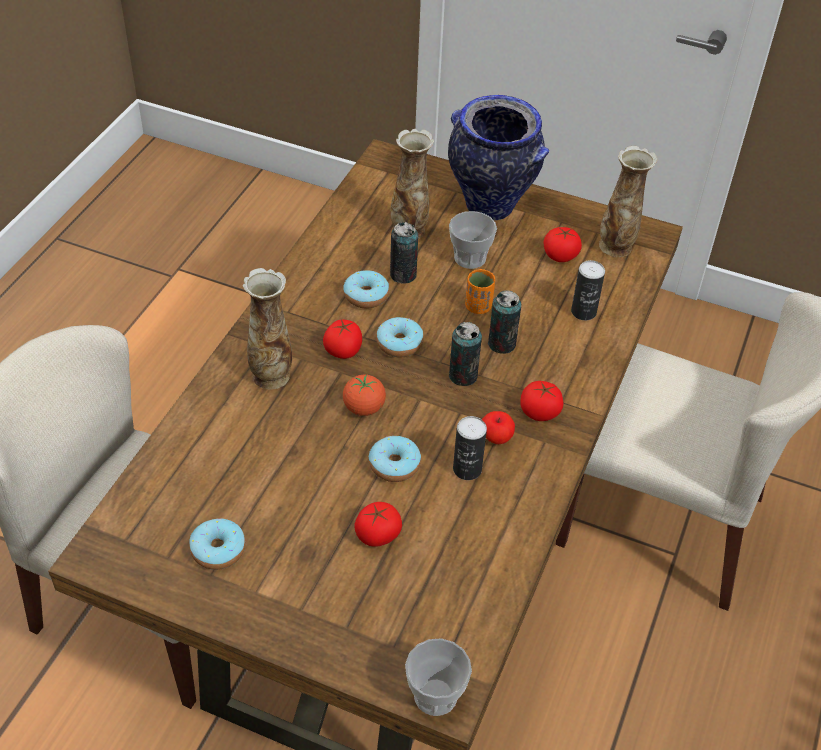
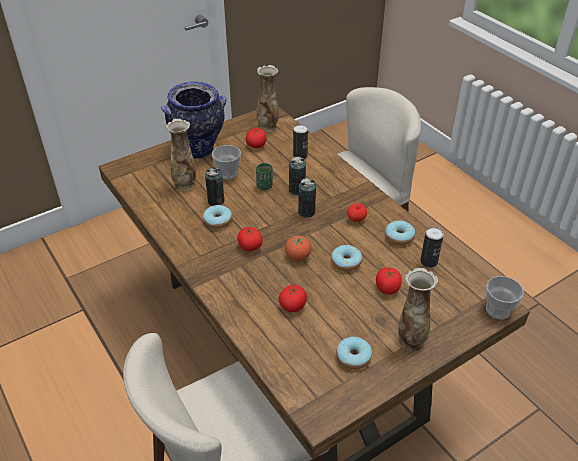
camera: 55 degrees left, 5 degrees down
vase [243,268,292,390] -> vase moved to [398,268,438,352]
donut [376,317,424,357] -> donut moved to [385,221,415,245]
can [453,416,487,480] -> can moved to [420,227,444,268]
orange cup [465,269,495,314] -> green cup [256,163,273,190]
tomato [520,381,563,421] -> tomato moved to [279,285,307,312]

